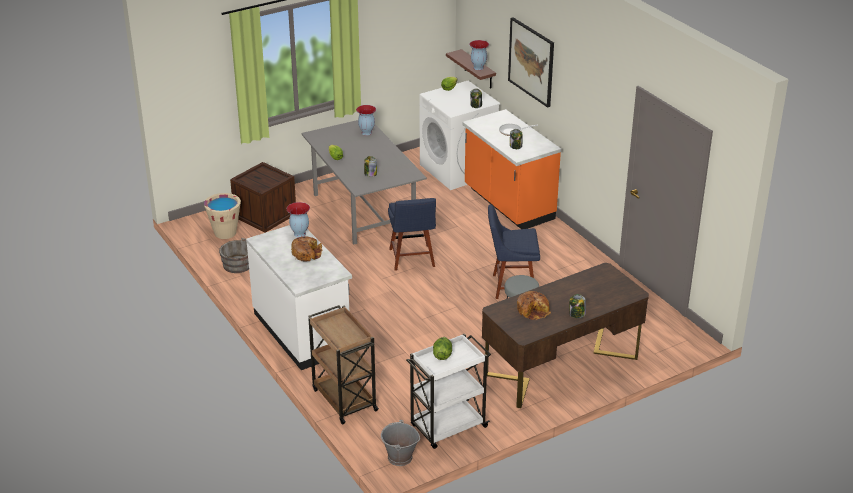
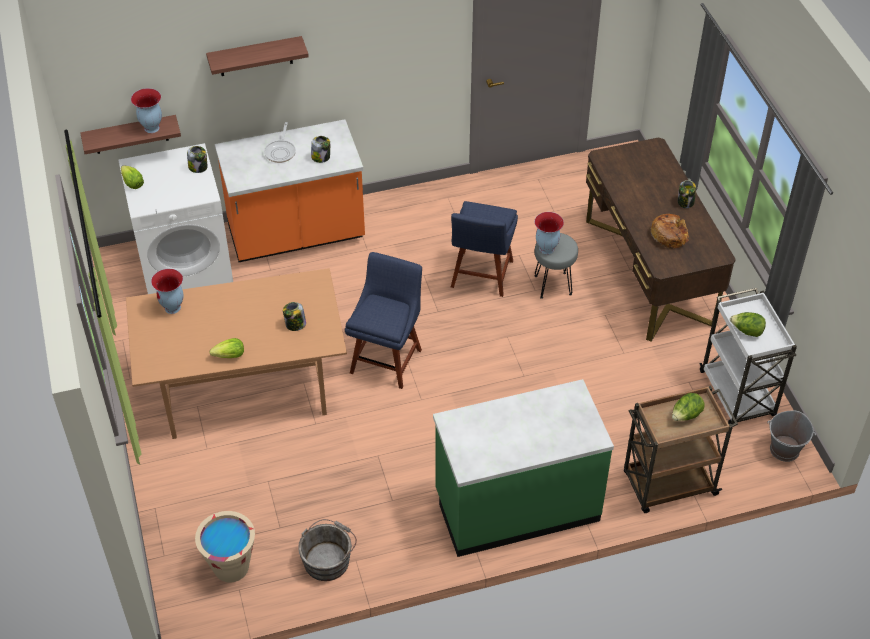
camera: 75 degrees left, 15 degrees up
crate [230,162,296,233] -> none
white counter [246,225,352,370] -> green counter [433,379,614,557]
vase [287,202,310,238] -> vase moved to [534,212,564,254]
bread [291,237,323,261] -> none
grey dining table [301,120,427,244] -> brown dining table [126,268,347,439]
blue chair [388,198,436,271] -> blue chair turned 75 degrees counterclockwise [345,252,422,389]
picture [508,17,554,108] -> shelf [206,36,309,76]
none -> lettuce [672,393,705,421]

